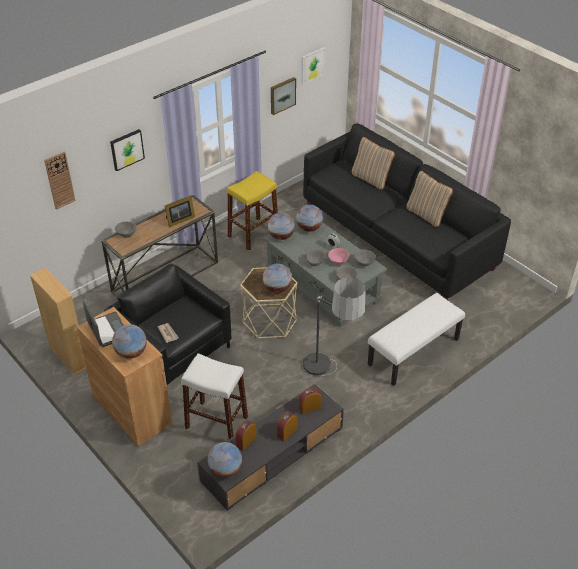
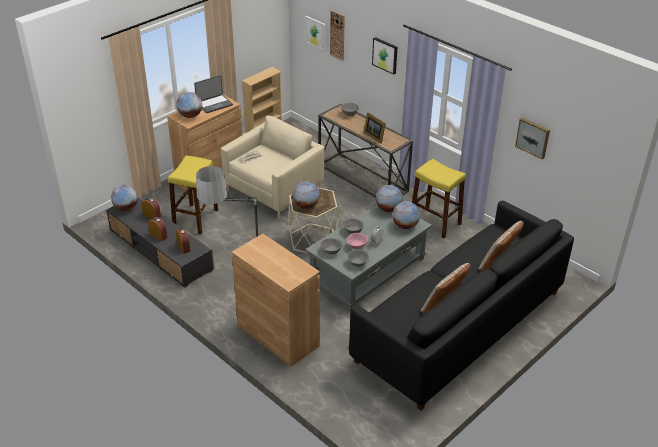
camera: 85 degrees right, 5 degrees down
black armchair [104,264,231,385] -> beige armchair [221,116,325,220]
white stool [181,353,248,439] -> yellow stool [168,156,218,235]
picture [302,47,326,84] -> picture moved to [305,16,325,50]
white bench [368,293,465,386] -> brown cabinet [232,233,320,367]

